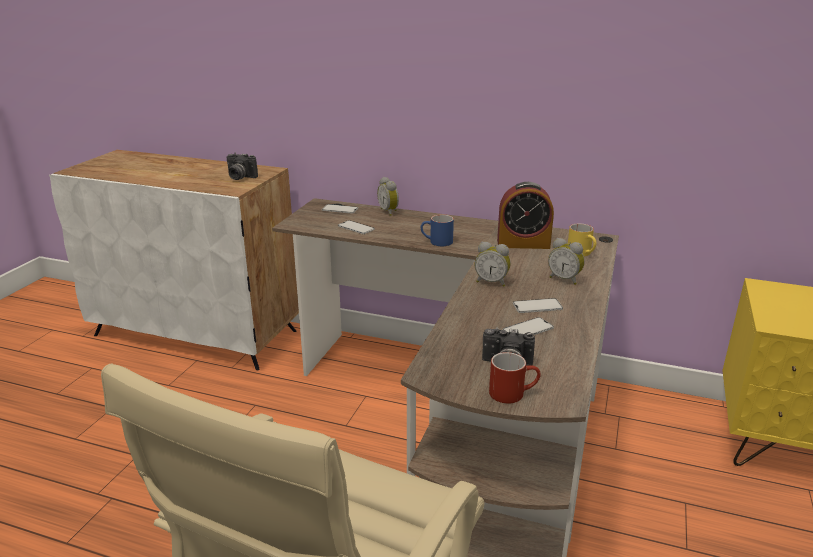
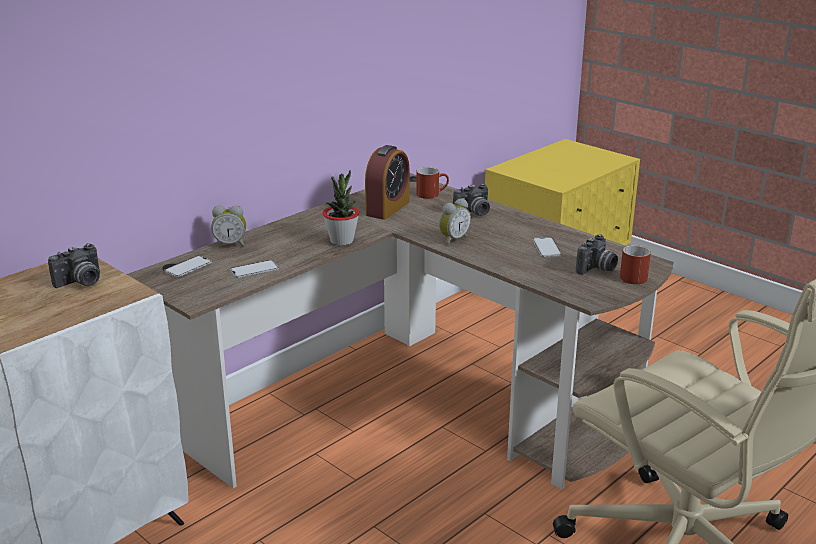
camera: 65 degrees left, 0 degrees up
blue mug [421,214,454,246] -> potted plant [323,170,359,246]
phone [513,298,563,313] -> none
alarm clock [548,238,585,285] -> camera [453,184,490,216]
yellow mug [568,223,597,256] -> red mug [416,167,449,199]

